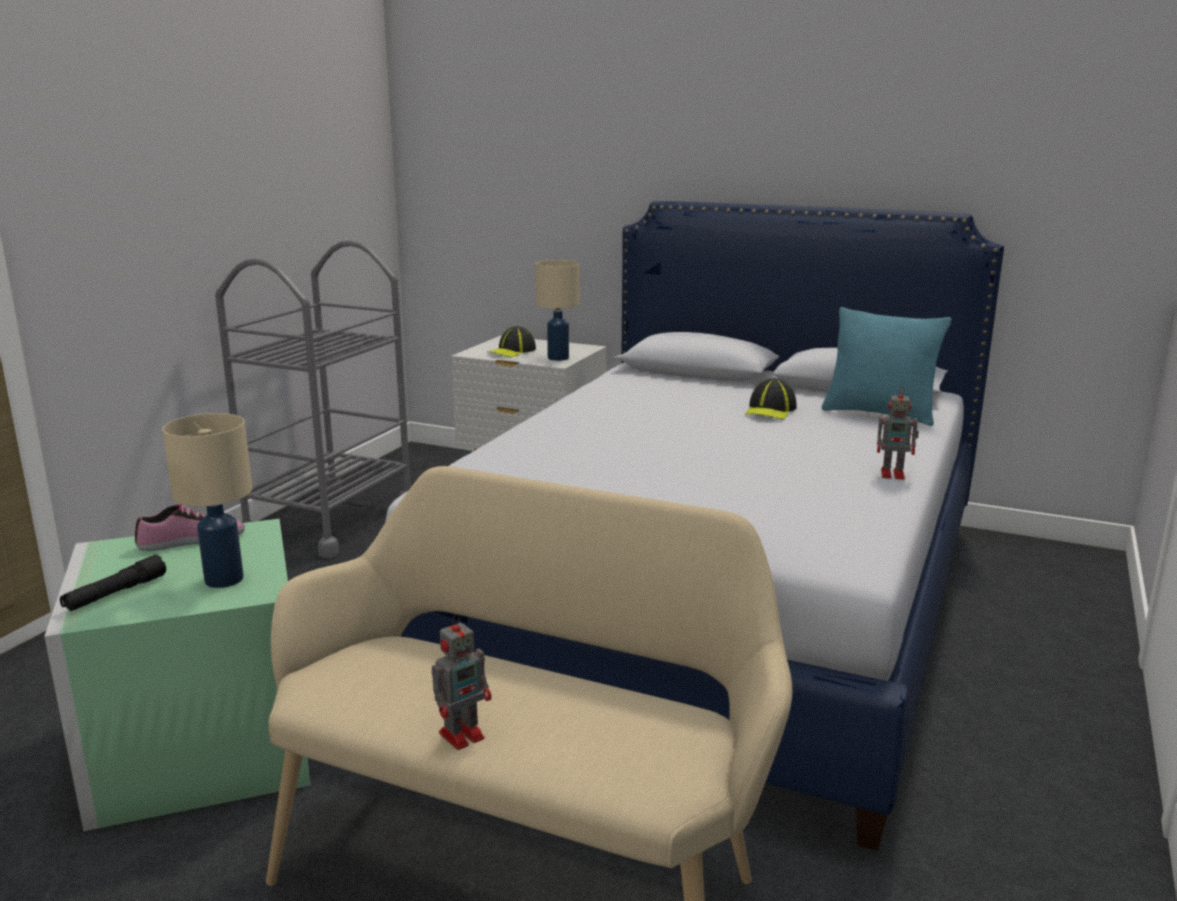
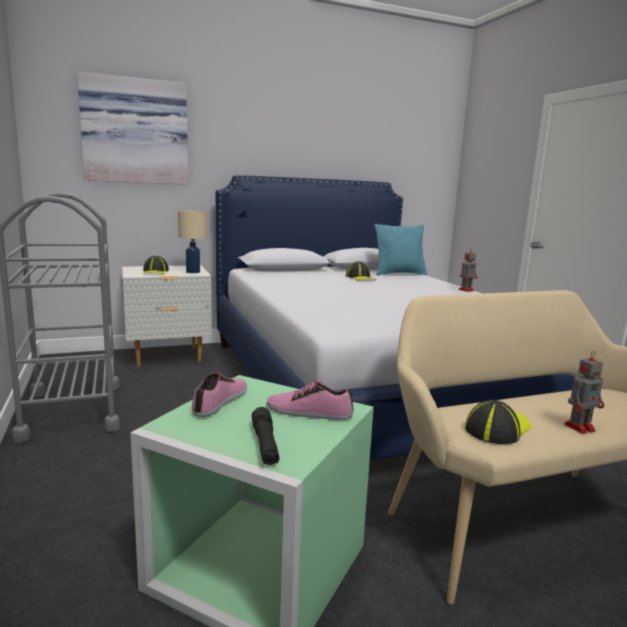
camera: 45 degrees left, 5 degrees down
beige table lamp [162,413,252,588] -> shoe [267,381,353,420]
toy robot [432,614,491,750] -> toy robot turned 60 degrees clockwise [564,350,604,434]
none -> picture [77,71,188,185]
none -> cap [465,400,532,444]

